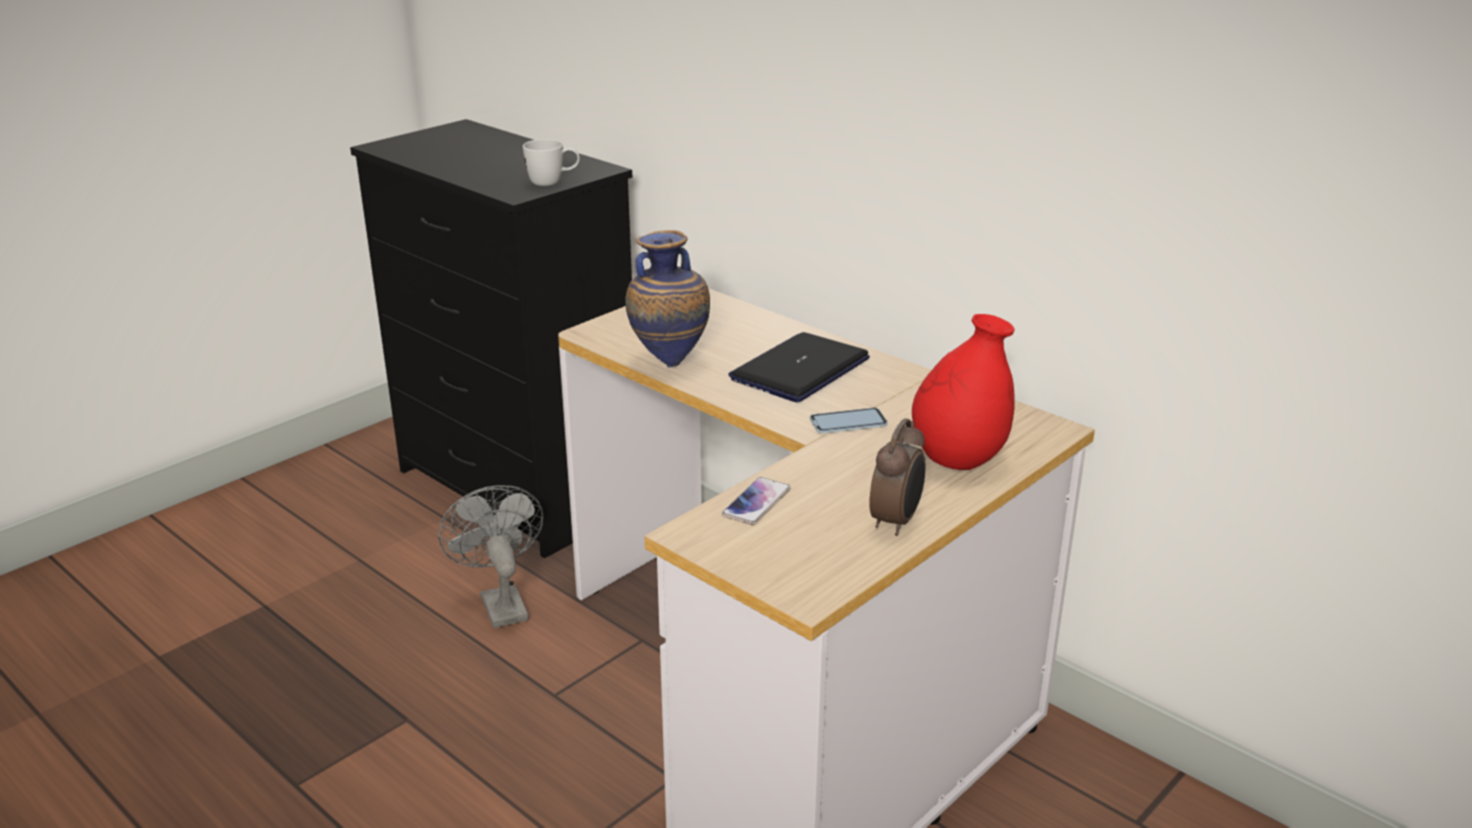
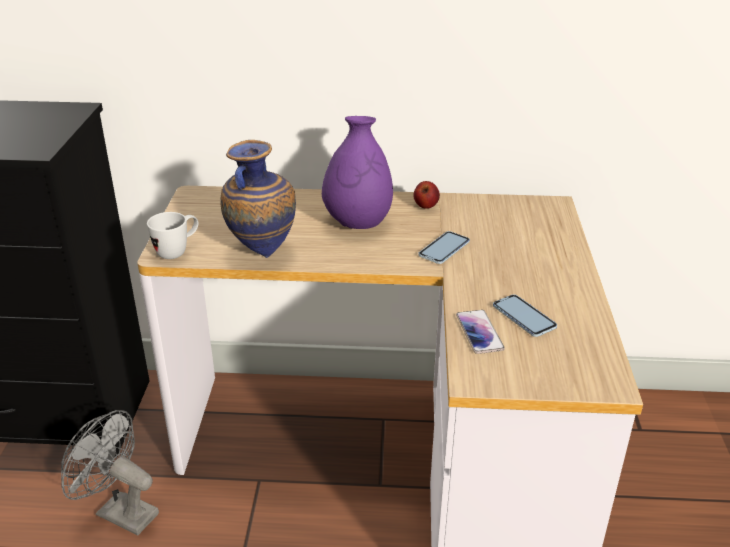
camera: 40 degrees left, 5 degrees up
white mug [523,139,580,186] -> white mug moved to [147,212,198,259]
laptop [728,332,870,402] -> purple vase [322,116,393,229]
alarm clock [869,418,925,536] -> none
red vase [912,314,1015,470] -> none
none -> apple [414,181,440,209]
none -> phone [493,294,557,337]

